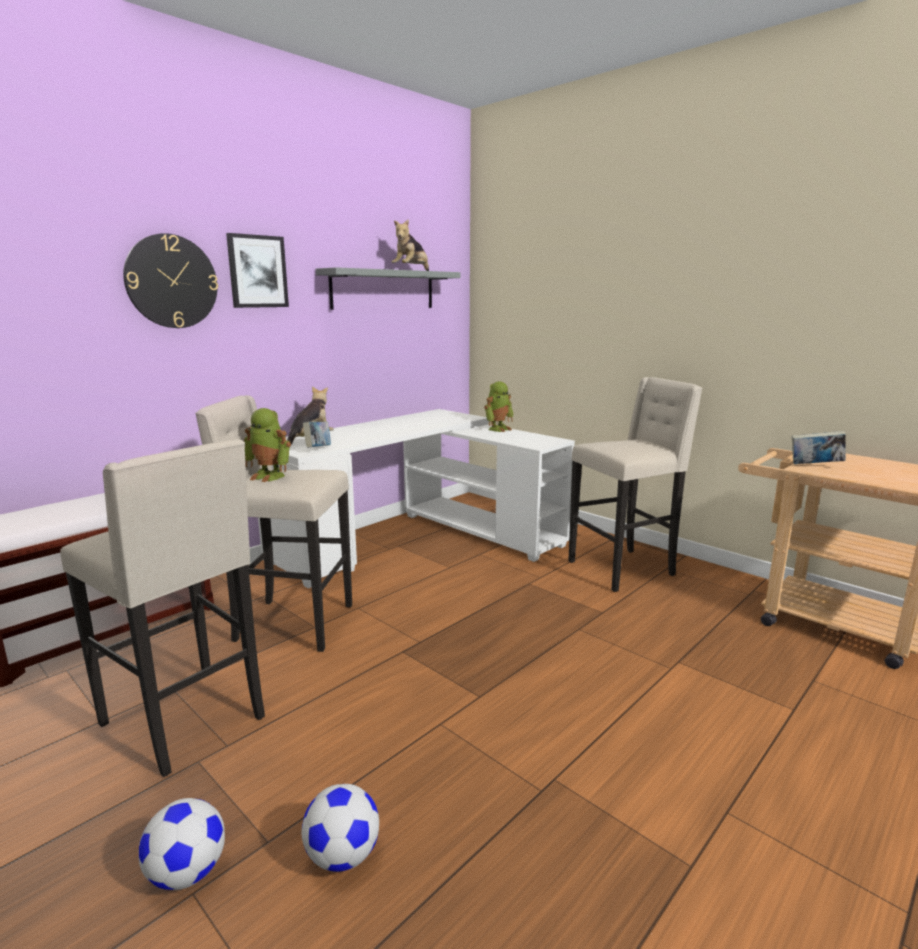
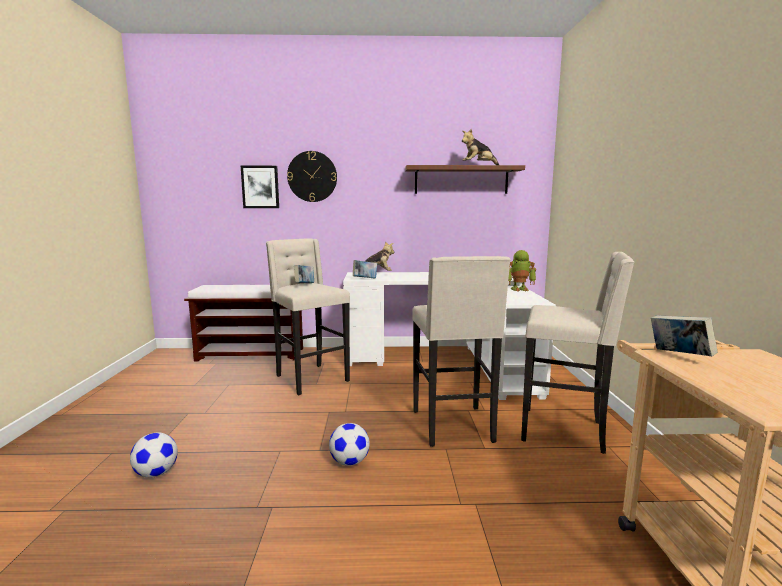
camera: 45 degrees right, 5 degrees down
beige stool [60,439,265,777] -> beige stool moved to [412,256,511,447]
football [139,798,225,890] -> football moved to [329,423,370,466]
picture [226,233,289,308] -> picture moved to [241,166,279,208]
toy robot [244,408,291,482] -> book [294,265,314,283]
grey shelf [315,267,461,310] -> brown shelf [405,165,525,194]

